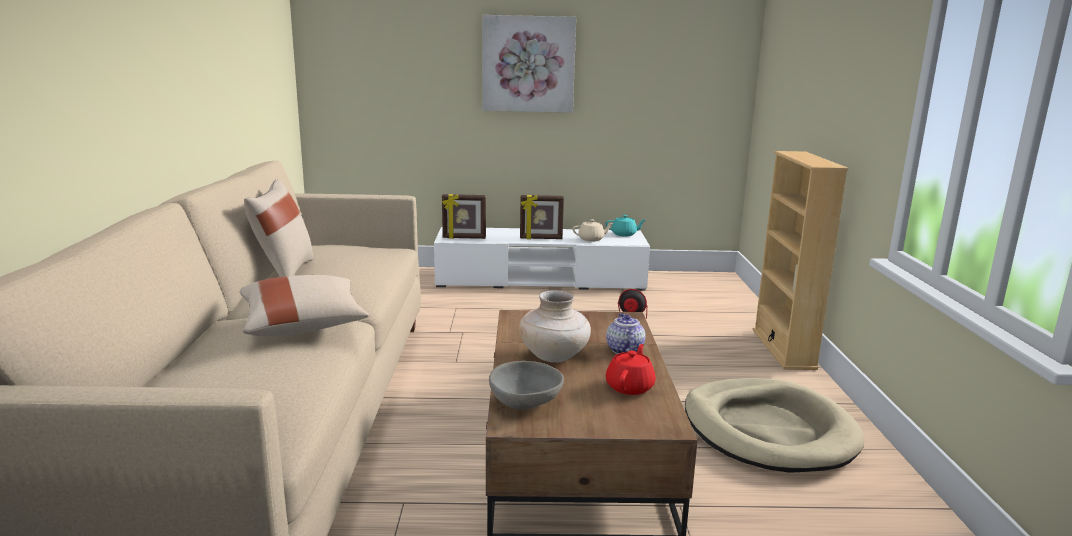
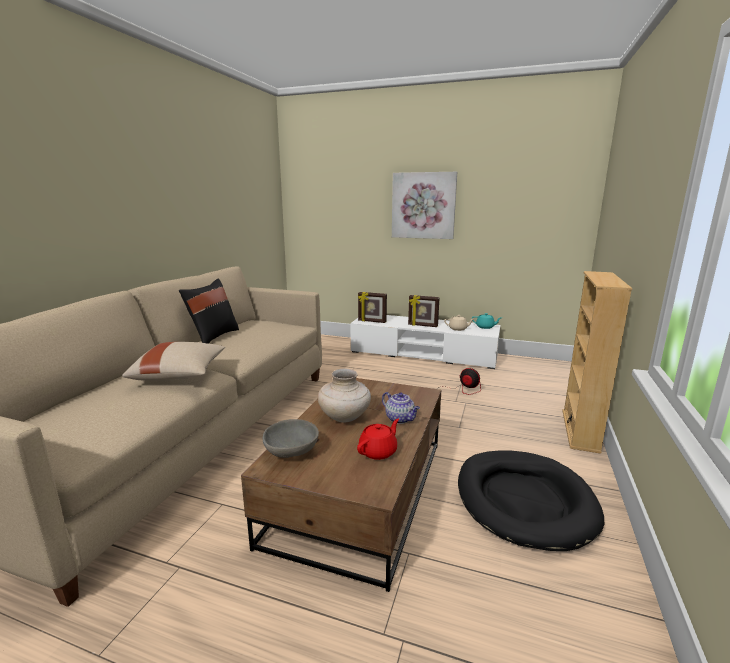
camera: 20 degrees right, 0 degrees up
beige pillow [244,180,313,277] -> black pillow [179,279,239,344]
teapot [606,313,646,354] -> teapot turned 120 degrees clockwise [382,392,420,424]
beige dog bed [685,378,865,472] -> black dog bed [458,451,604,551]

